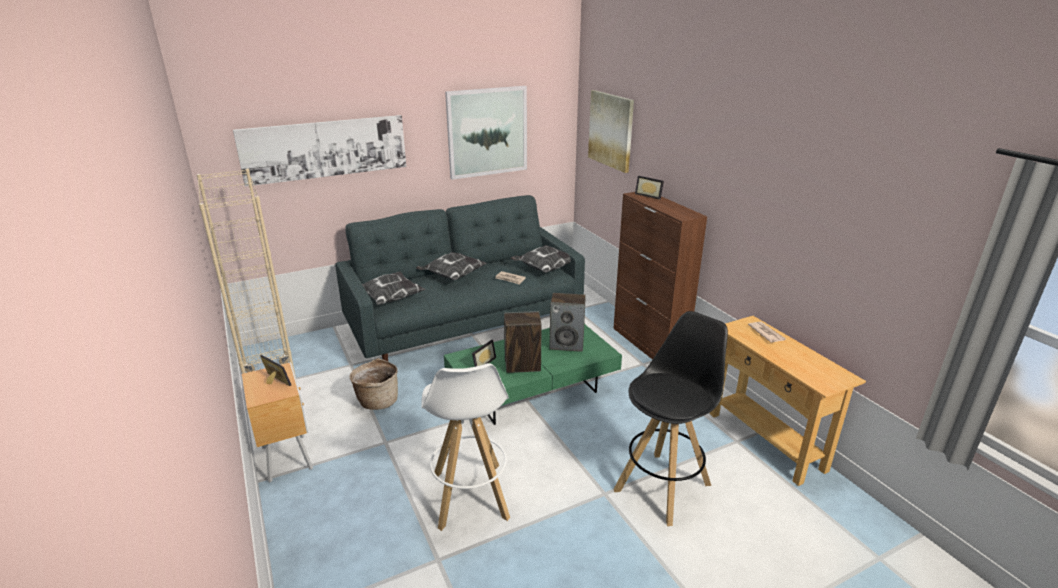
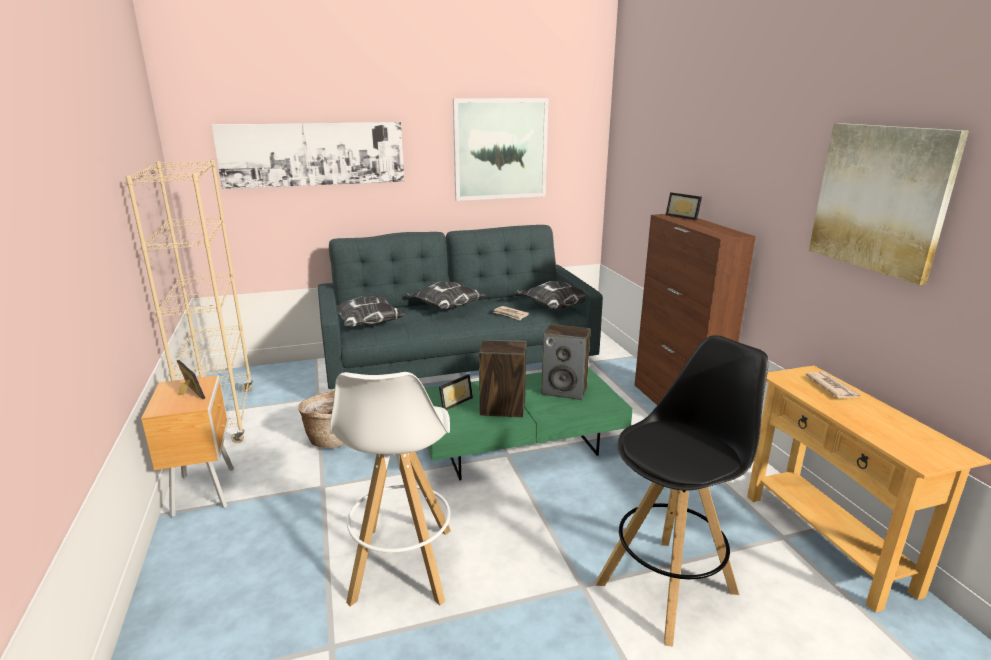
camera: 10 degrees right, 5 degrees down
picture [588,90,634,173] -> picture moved to [809,123,969,285]

